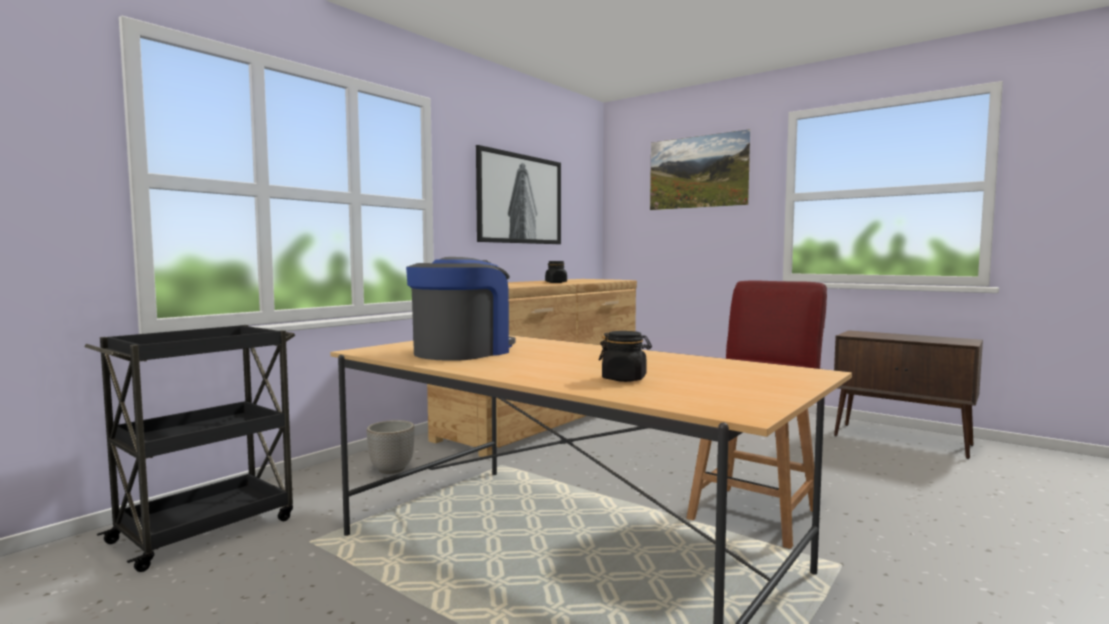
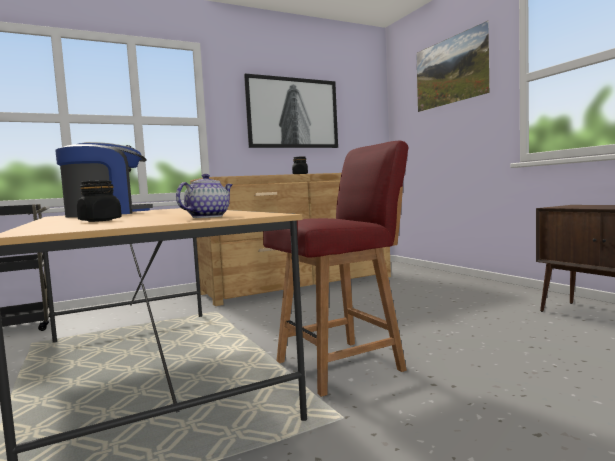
camera: 25 degrees right, 0 degrees up
planter [367,420,415,474] -> none
none -> teapot [176,174,233,218]

